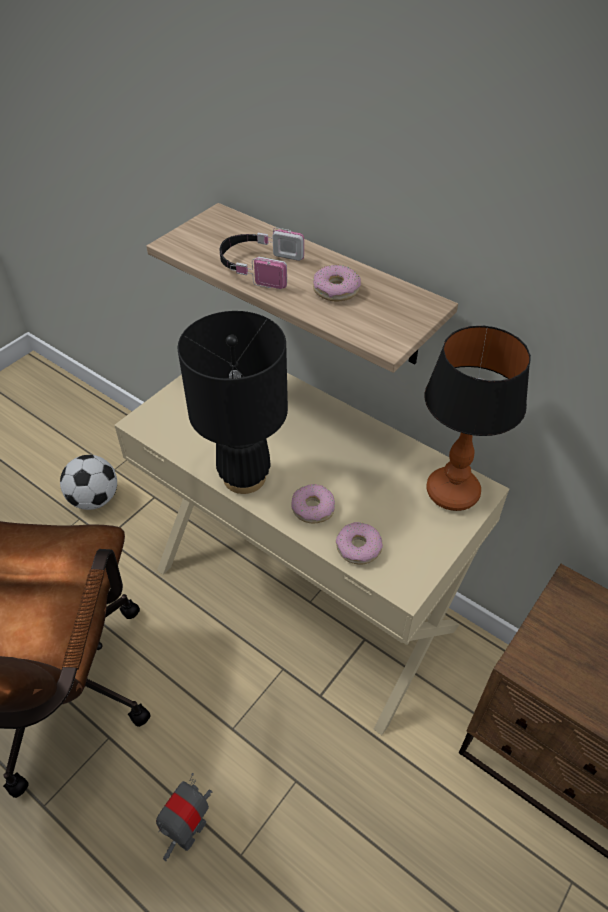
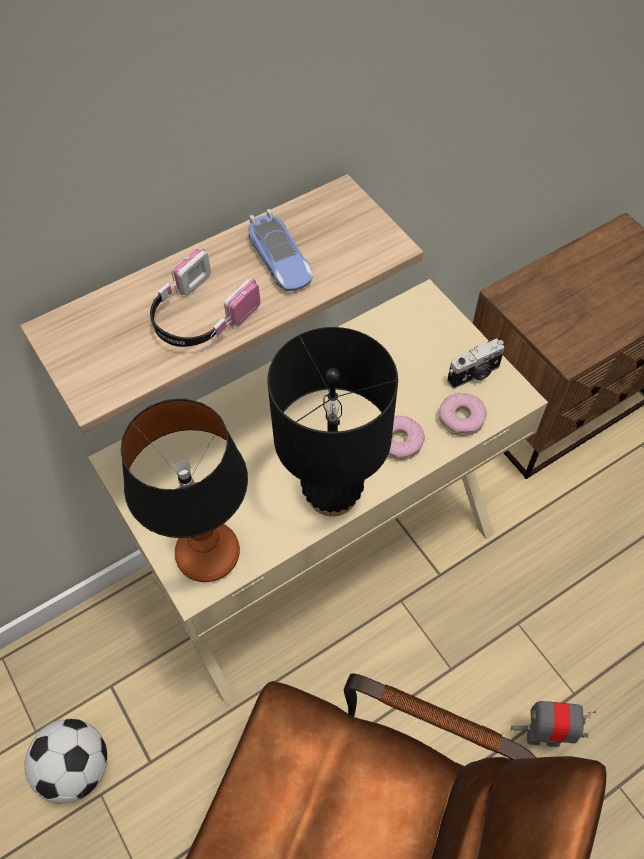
camera: 70 degrees left, 10 degrees up
toy robot [156,773,212,861] -> toy robot turned 135 degrees clockwise [511,701,596,747]
donut [313,265,361,302] -> toy car [248,209,313,291]
table lamp [425,326,531,511] -> table lamp moved to [121,398,248,582]
none -> camera [447,339,505,388]

